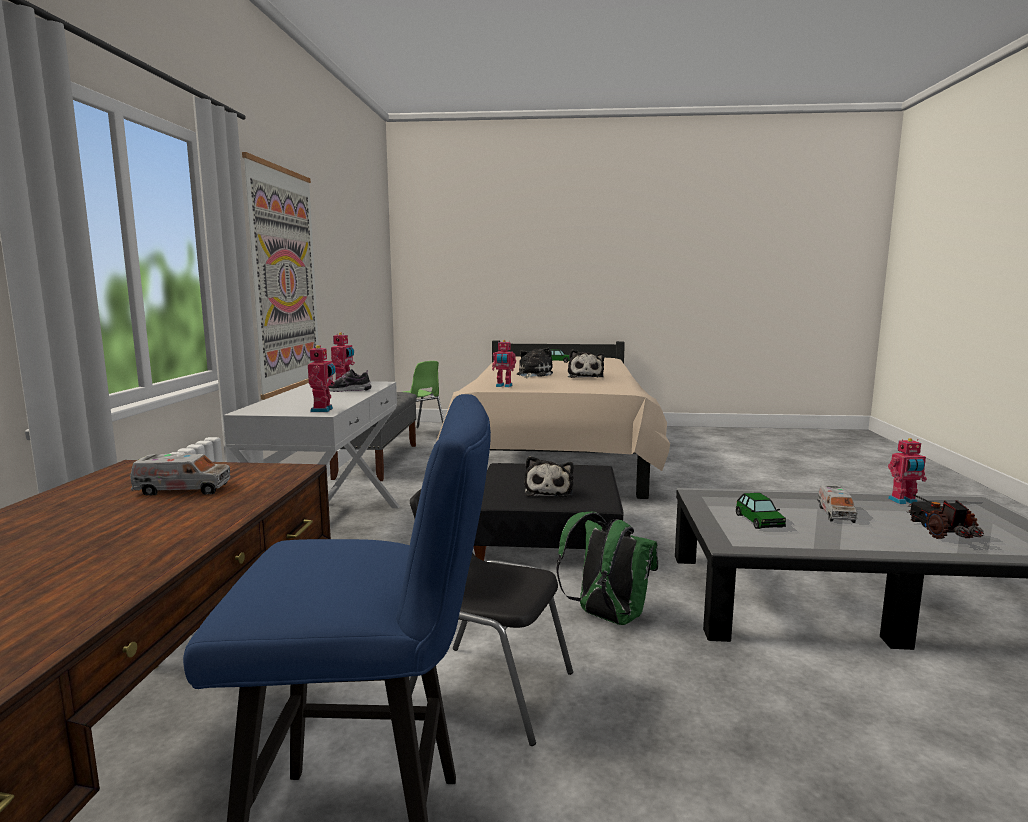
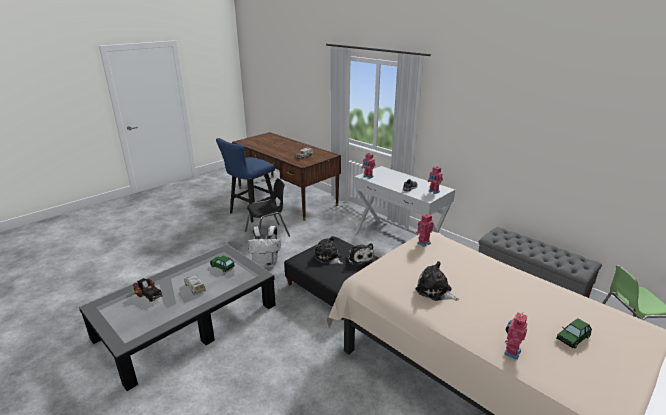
camera: 130 degrees right, 15 degrees up
picture [242,152,319,400] -> none
plush toy [517,348,553,378] -> plush toy moved to [347,243,374,266]
green backpack [556,512,658,625] -> white backpack [248,226,281,268]
toy robot [888,438,927,504] -> toy robot moved to [504,312,527,360]

